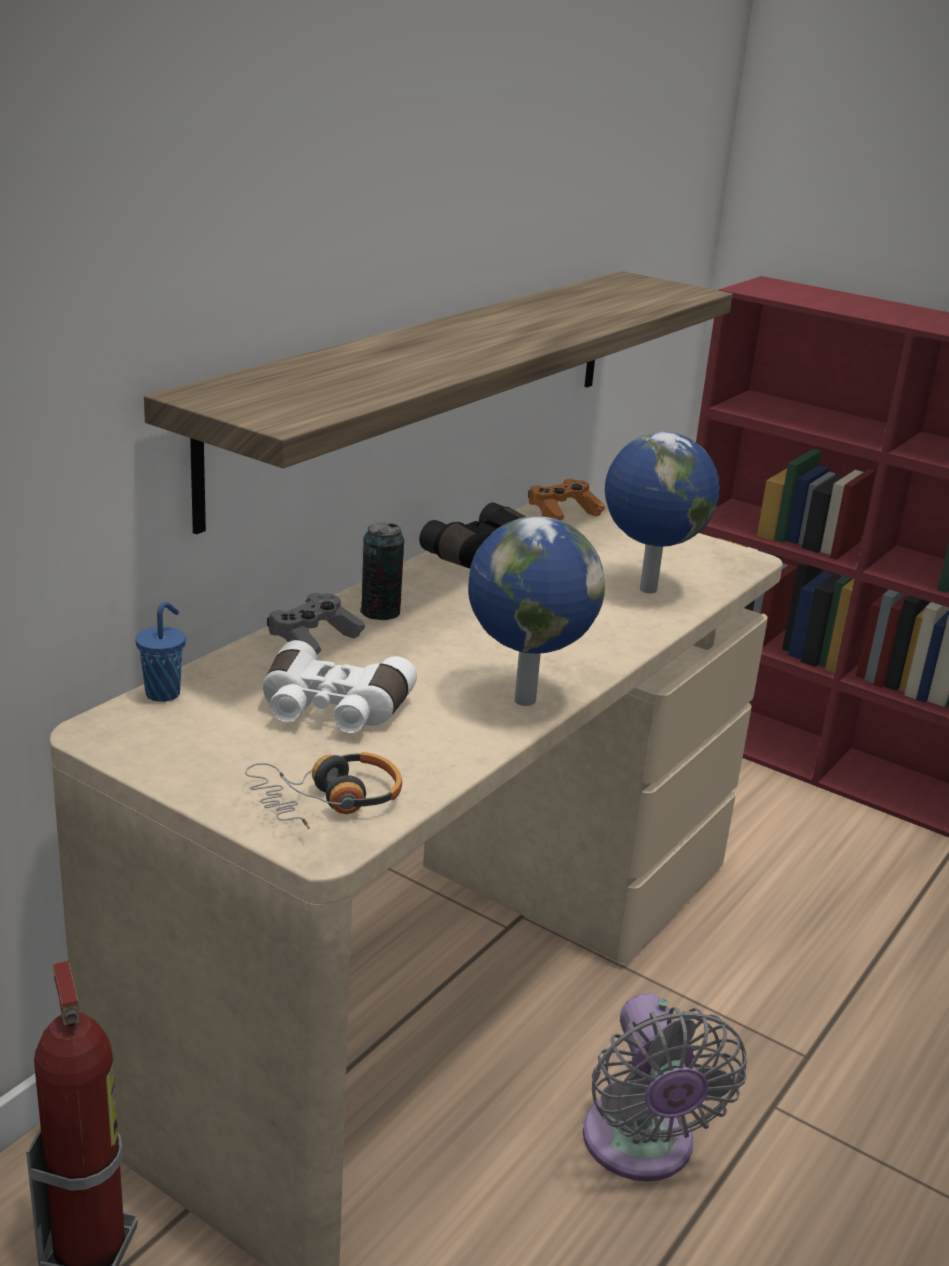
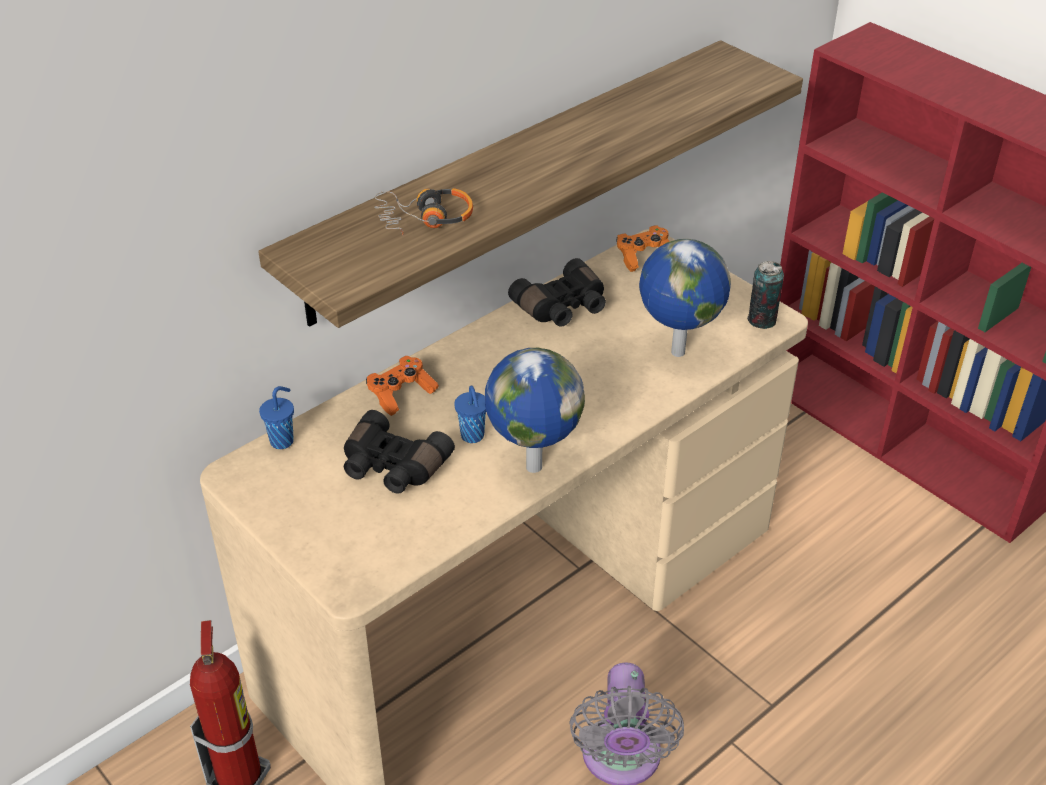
camera: 15 degrees right, 15 degrees up
headphones [245,752,402,829] -> headphones moved to [374,188,473,236]
white binoculars [263,640,417,733] -> black binoculars [344,410,455,494]
grey game controller [267,593,365,654] -> orange game controller [366,356,439,416]
can [360,522,404,620] -> can moved to [747,261,784,329]
none -> blue cup [454,386,486,443]

